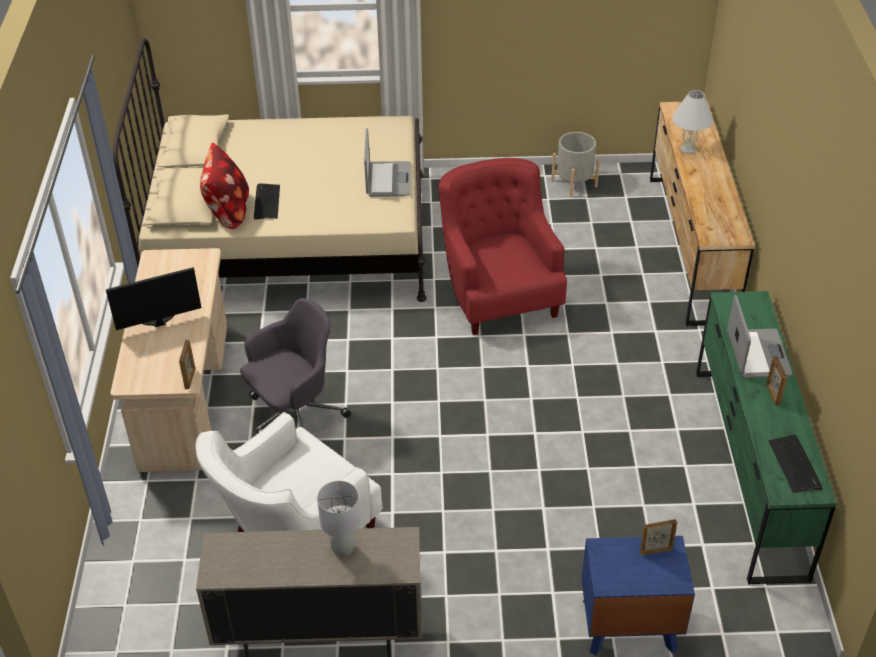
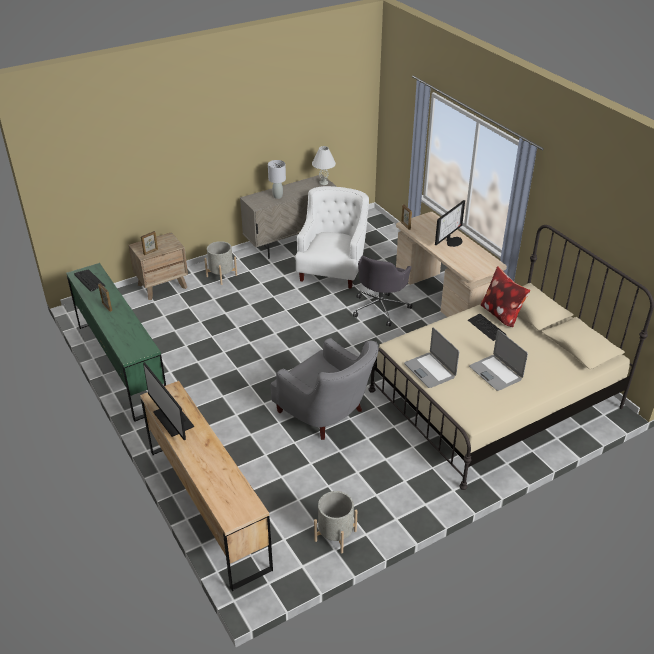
camera: 150 degrees right, 5 degrees down
red armchair [439,158,567,335] -> grey armchair [271,338,378,440]
blue nightstand [581,536,695,656] -> brown nightstand [129,232,188,300]
white table lamp [672,90,713,154] -> white table lamp moved to [312,146,336,185]
laptop [727,295,793,378] -> laptop moved to [469,330,528,391]
none -> monitor [143,362,194,440]
none -> grey planter [204,241,237,285]

